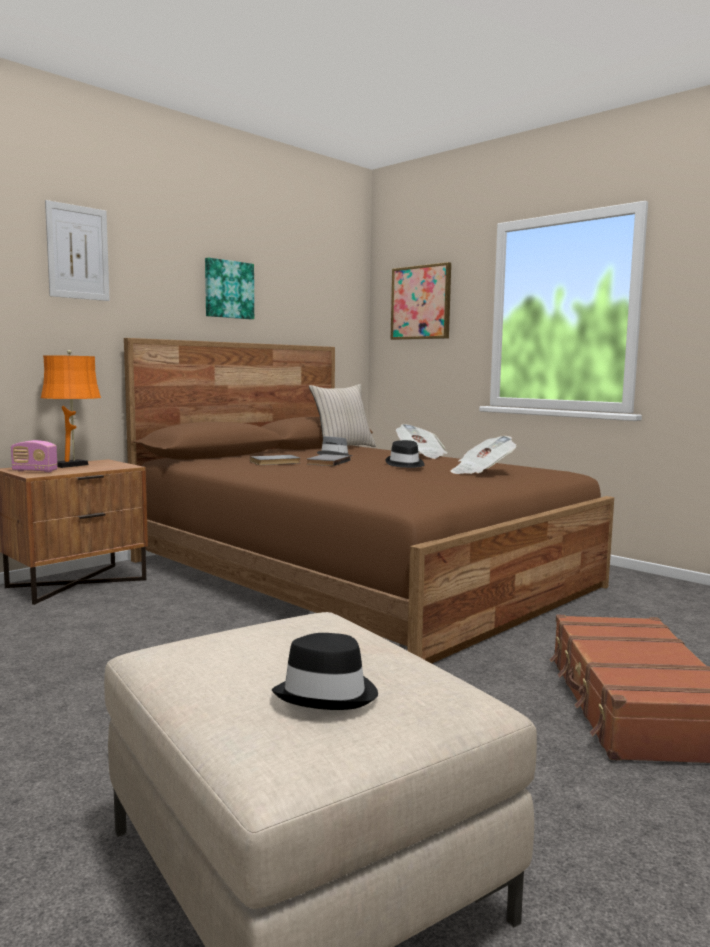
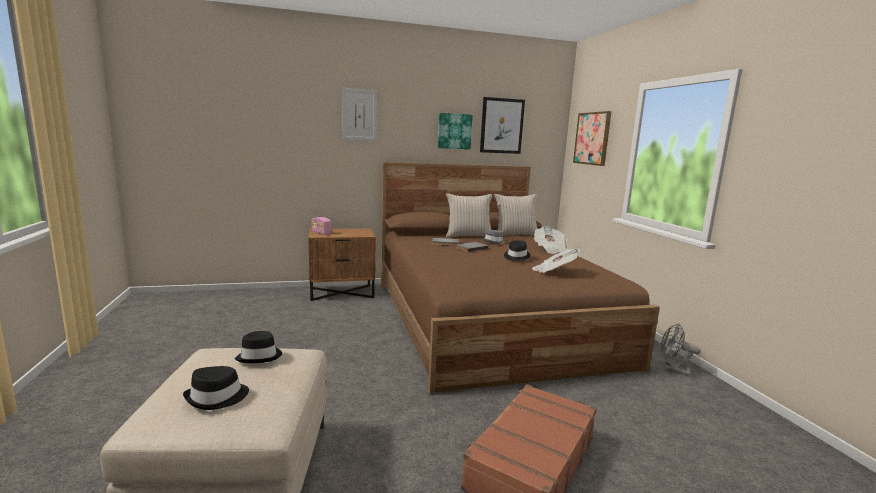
camera: 30 degrees right, 5 degrees up
orange table lamp [41,350,101,468] -> none
none -> black hat [235,331,282,363]
none -> beige pillow [446,193,492,237]
none -> picture [480,97,525,154]
none -> grey fan [661,323,701,376]

